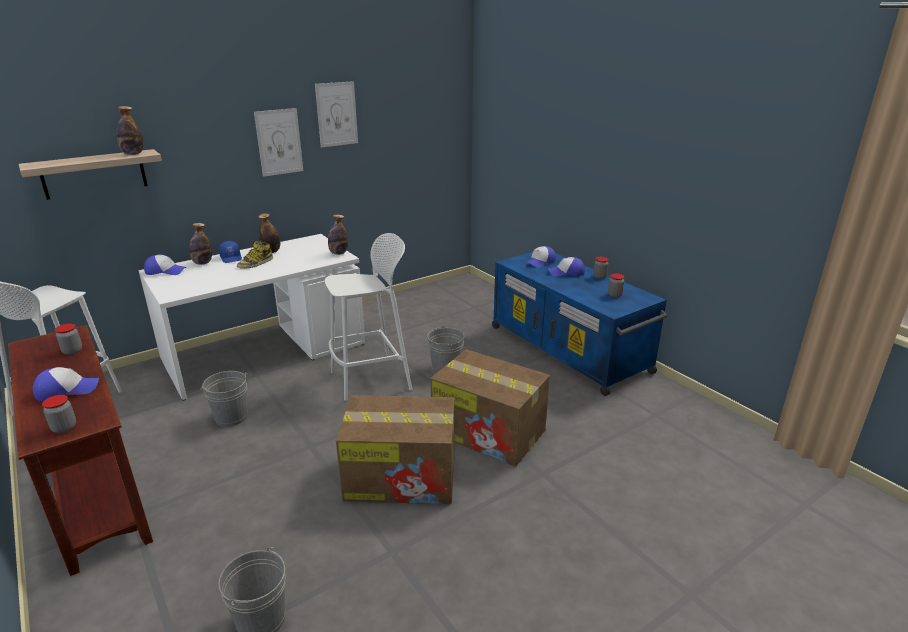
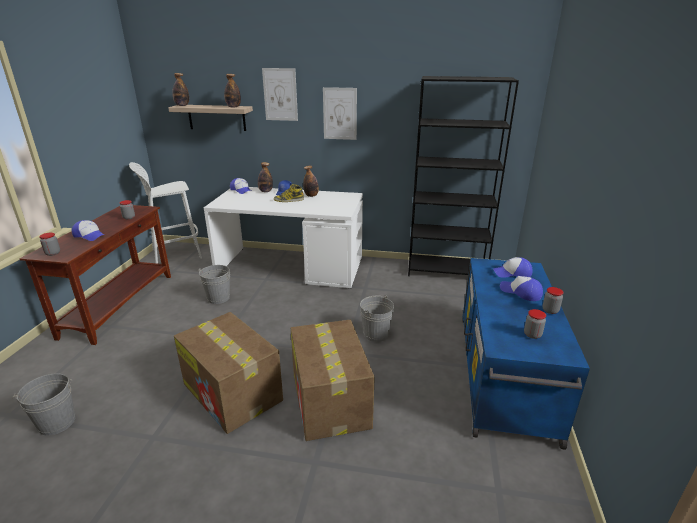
camera: 45 degrees right, 0 degrees up
picture [315,81,358,148] -> picture moved to [262,68,298,121]
white stool [325,233,413,401] -> none
bottle [328,215,348,255] -> bottle moved to [172,73,189,106]
none -> black bookcase [408,76,519,276]

